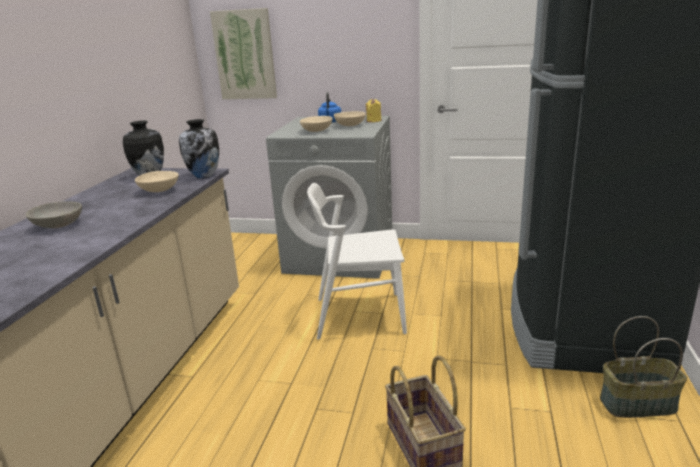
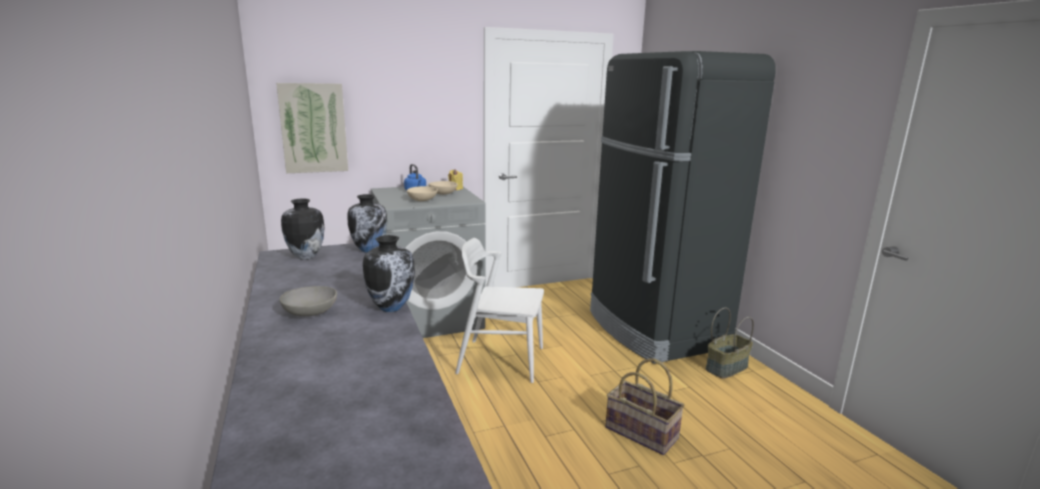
camera: 35 degrees left, 5 degrees down
beige bowl [135,171,179,192] -> none
white chair [307,183,407,340] -> white chair turned 45 degrees clockwise [455,238,544,383]
none -> vase [363,235,415,312]

